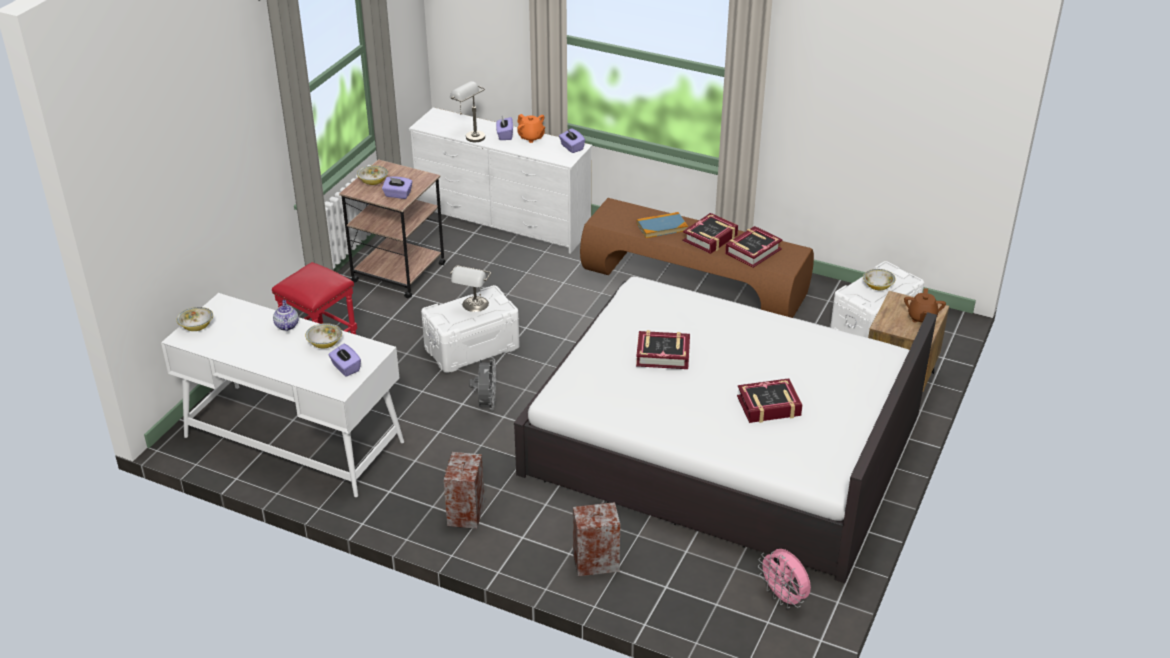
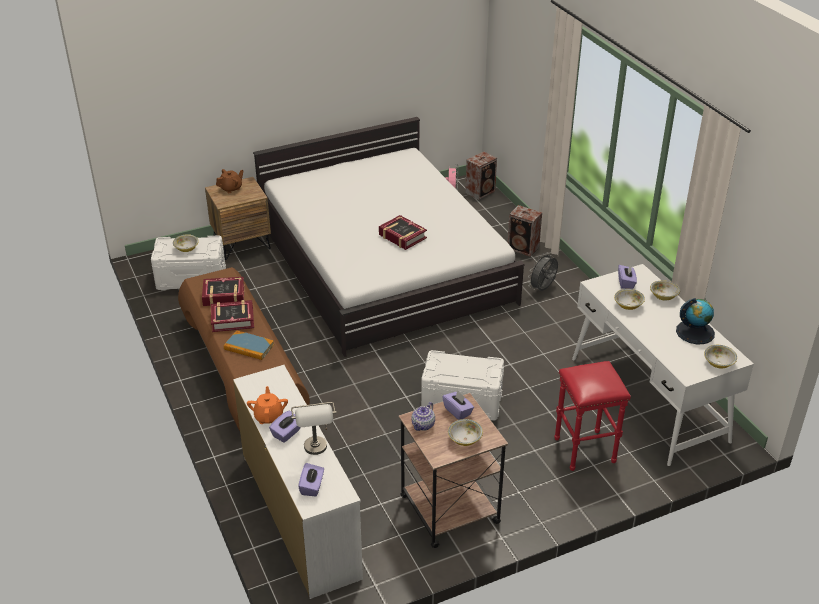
camera: 140 degrees left, 0 degrees up
teapot [273,300,299,331] -> teapot moved to [411,402,435,431]
speaker [444,452,485,529] -> speaker moved to [465,152,497,200]
white table lamp [450,265,491,312] -> none
grey fan [469,357,496,410] -> grey fan moved to [528,252,558,291]
purple tissue box [559,128,585,153] -> purple tissue box moved to [298,463,324,497]
book [737,378,803,423] -> none
none -> bowl [650,280,680,300]
none -> globe [676,298,715,345]

